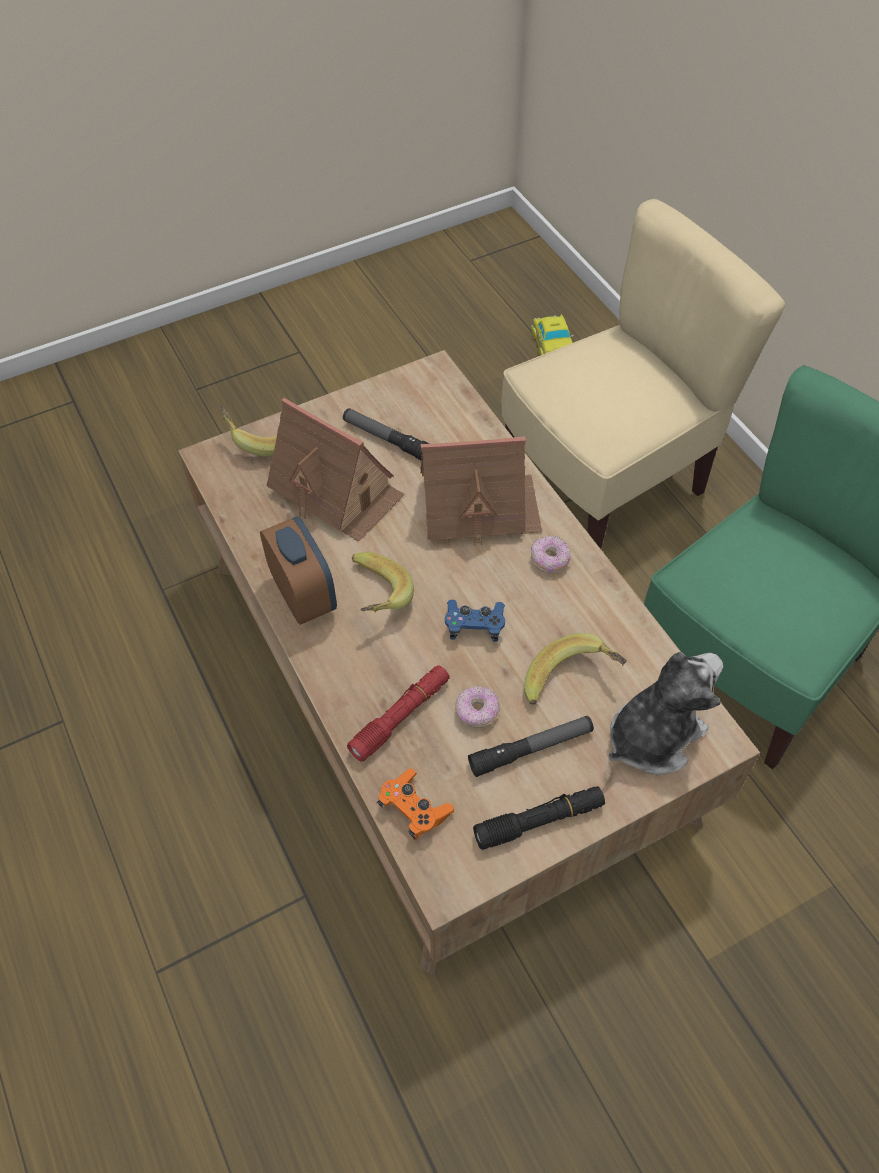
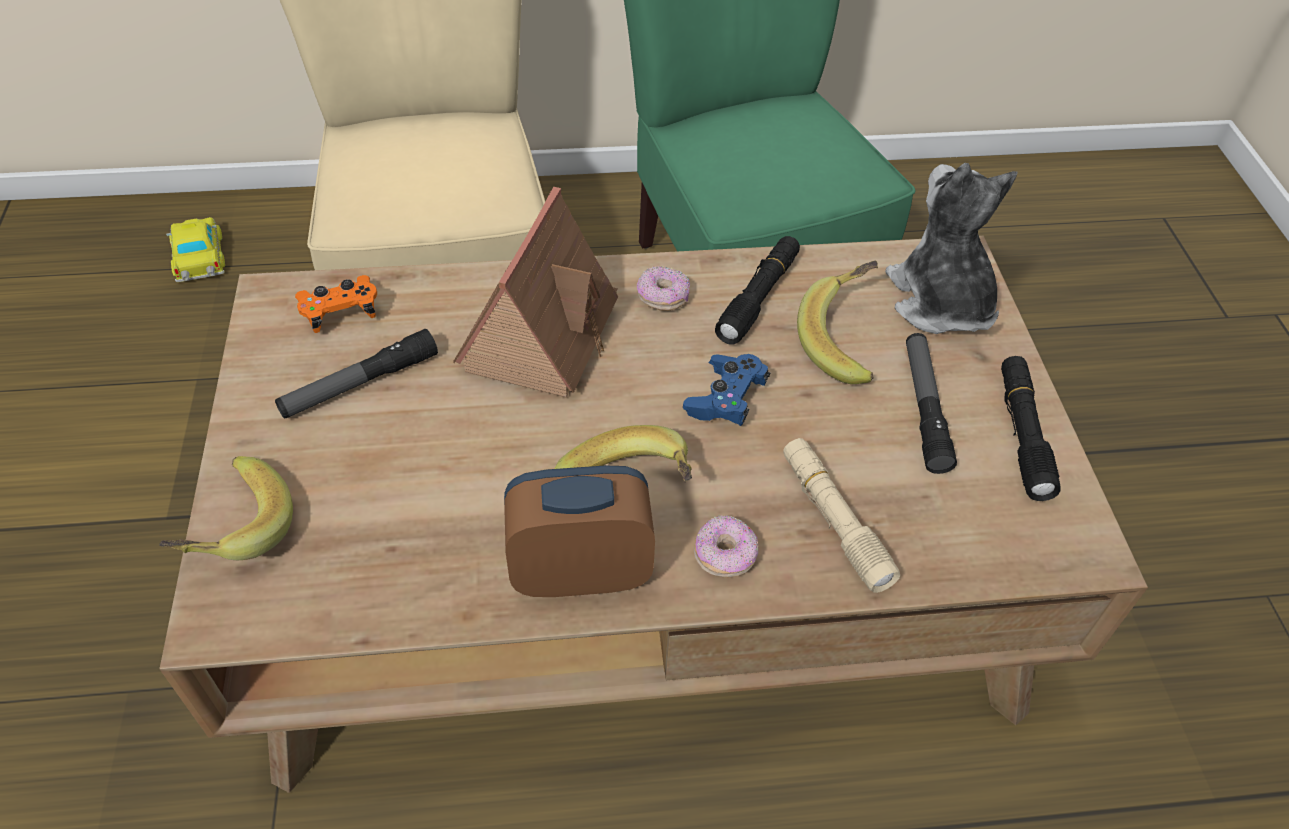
camera: 70 degrees left, 5 degrees down
toy house [266,398,405,542] -> none
red flashlight [347,665,450,762] -> beige flashlight [783,438,900,593]
orange game controller [377,768,454,840] -> orange game controller moved to [295,275,377,333]
donut [455,686,500,728] -> donut moved to [694,515,759,578]
toy car [531,315,574,356] -> toy car turned 120 degrees counterclockwise [166,217,225,282]
none -> black flashlight [715,236,800,345]

